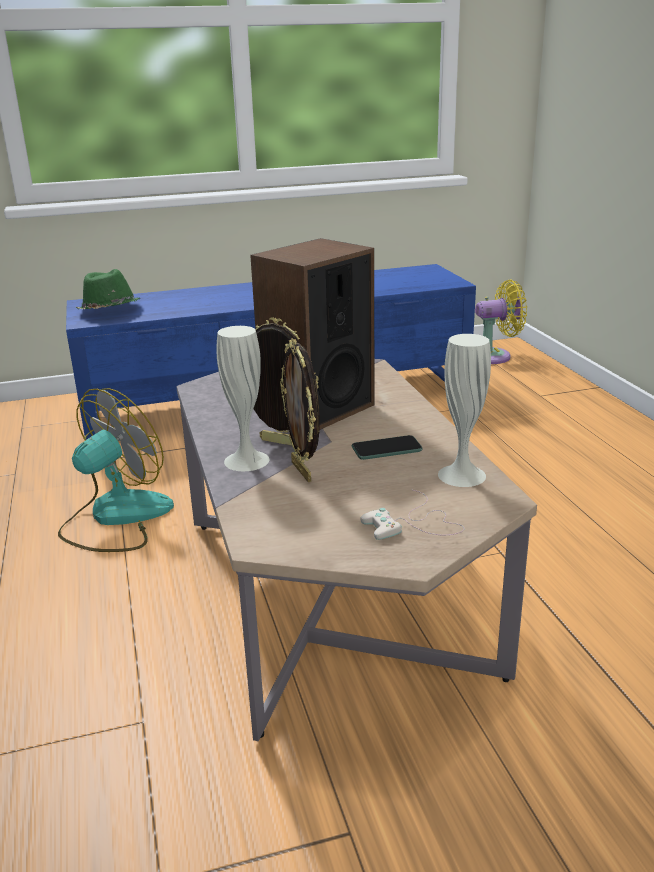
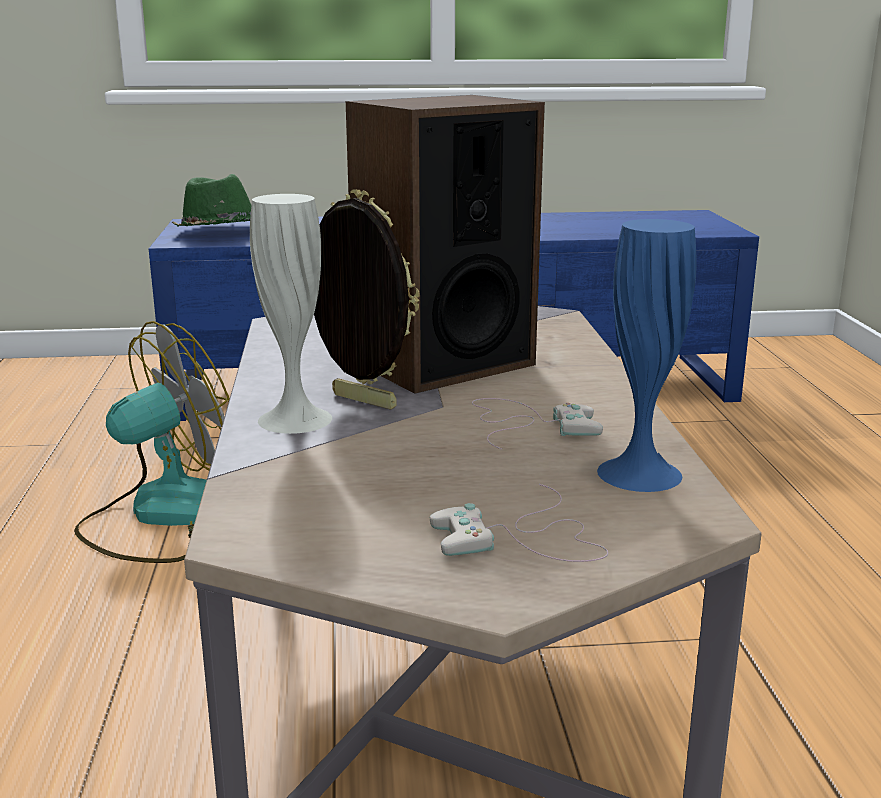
camera: 10 degrees right, 5 degrees down
picture frame [280,338,320,482] -> none
phone [352,435,423,460] -> white game controller [472,398,603,449]
white vase [438,334,491,487] -> blue vase [597,219,697,492]
yellow fan [475,279,527,364] -> none

